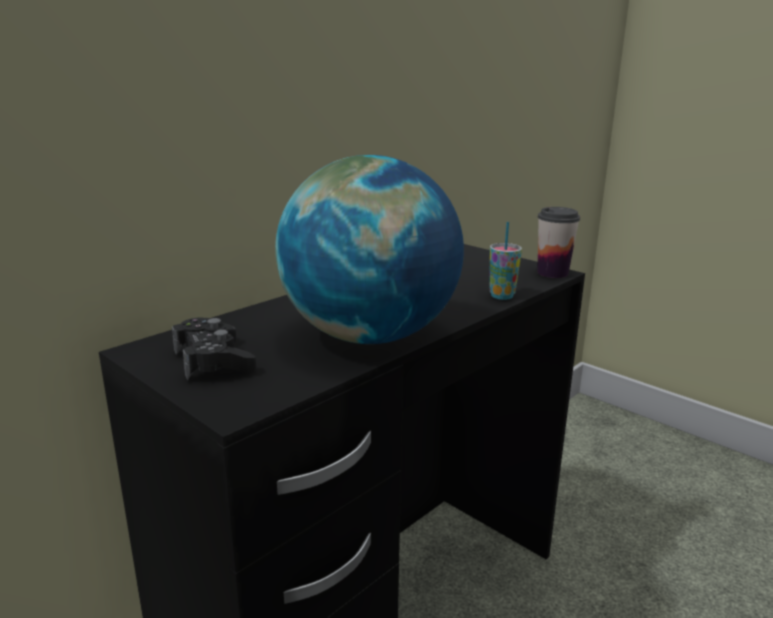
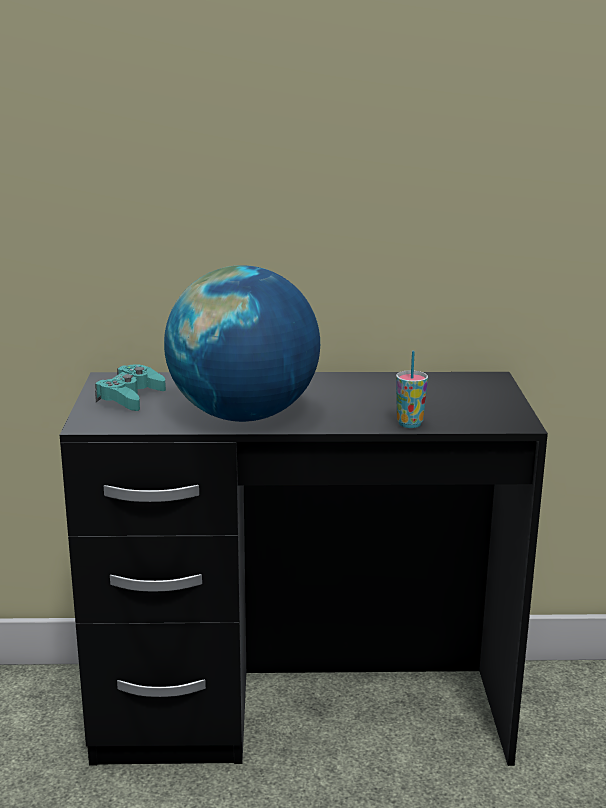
camera: 45 degrees right, 0 degrees up
black game controller [172,318,257,381] -> turquoise game controller [95,364,166,411]
cup [538,207,580,278] -> none

